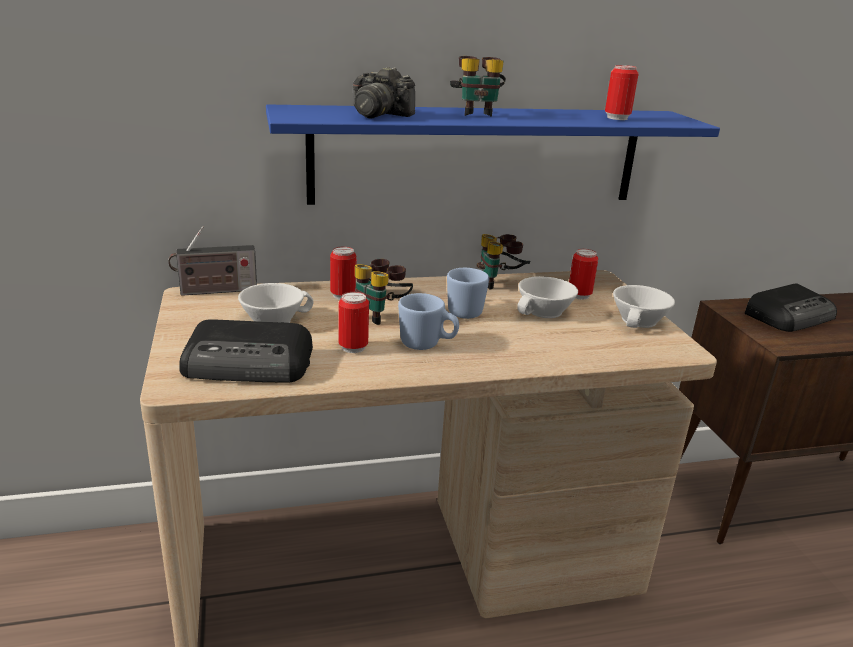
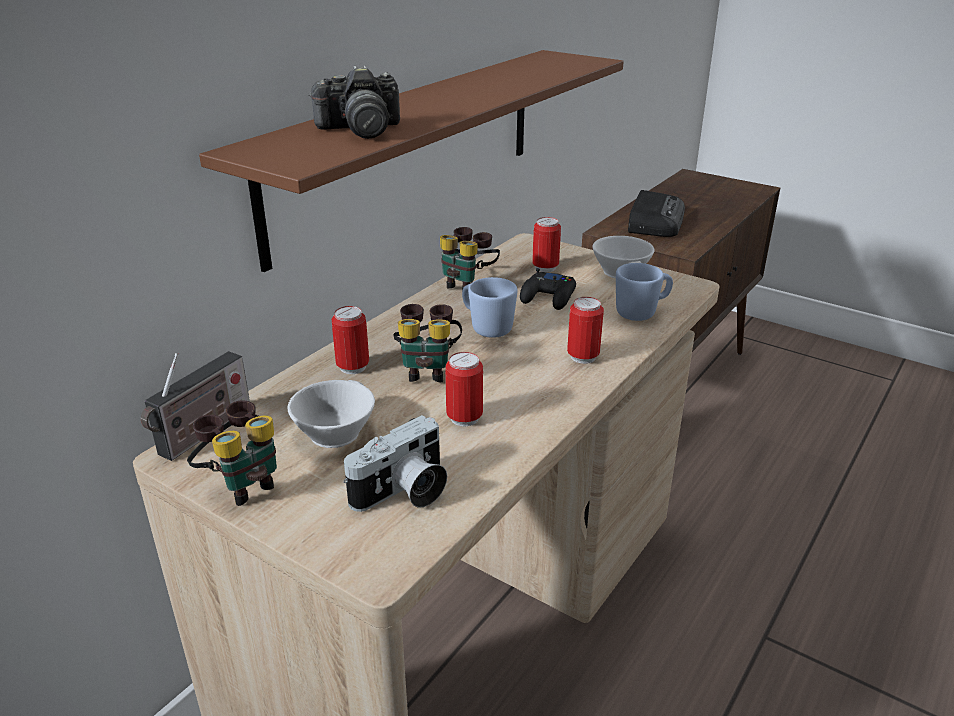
camera: 40 degrees left, 5 degrees up
radio [179,319,313,383] -> camera [343,415,447,512]
blue shelf [266,104,720,205] -> brown shelf [199,50,624,272]
blue mug [398,293,459,350] -> blue mug moved to [616,263,673,321]
binoculars [450,56,506,117] -> binoculars moved to [187,400,277,506]
white cup [517,276,578,318] -> black game controller [520,268,576,310]
can [605,65,639,120] -> can moved to [567,297,604,364]

